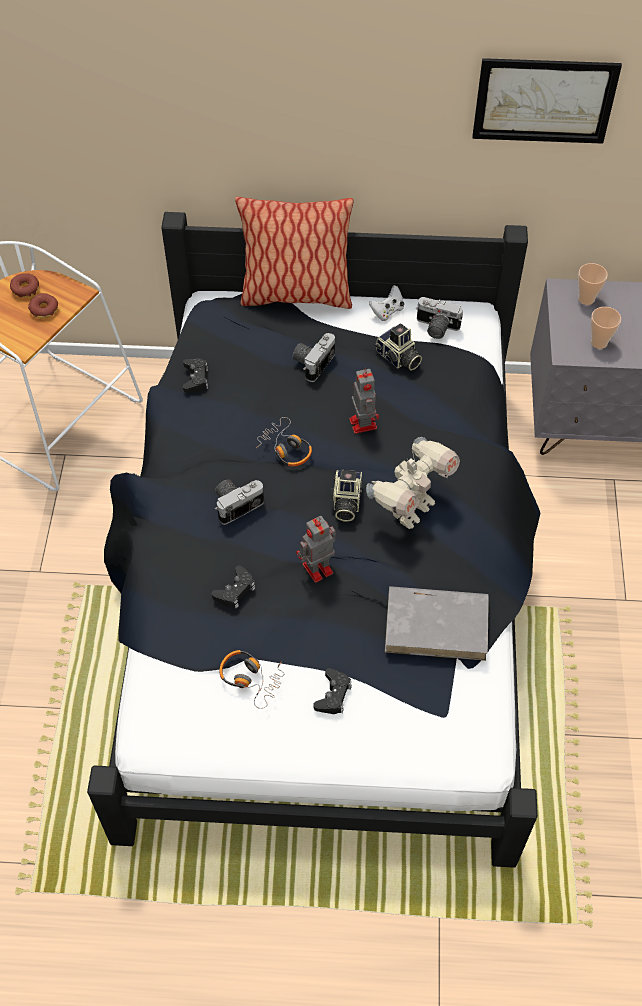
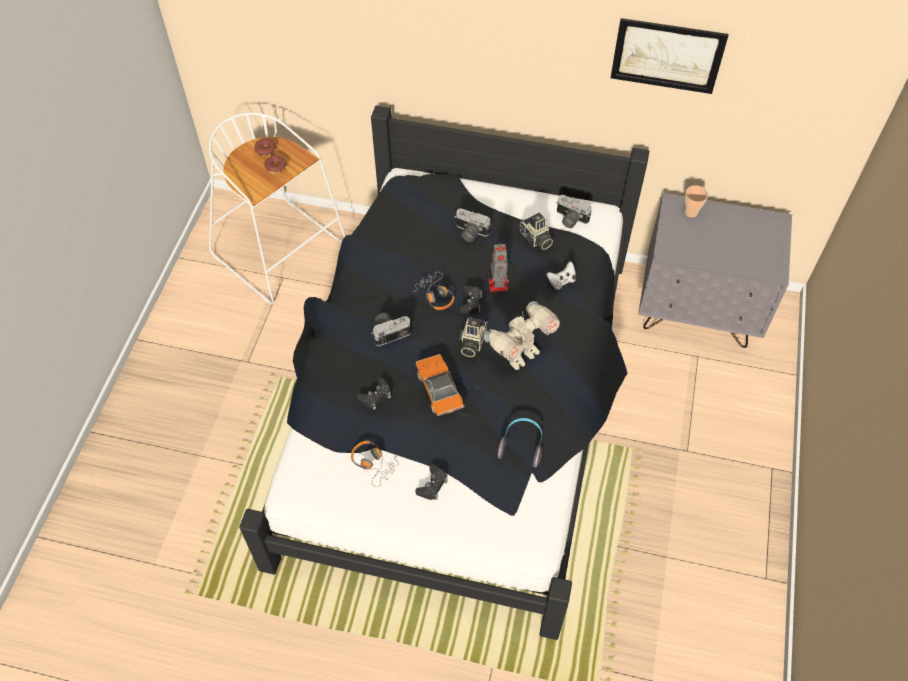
camera: 10 degrees right, 0 degrees up
black game controller [183,358,208,393] -> black game controller moved to [460,286,482,314]
pillow [235,197,354,309] -> none
camera [293,333,335,382] -> camera turned 105 degrees counterclockwise [455,208,491,242]
toy robot [296,516,336,583] -> toy car [416,354,464,416]
white game controller [369,285,404,321] -> white game controller moved to [546,261,576,290]
grey book [385,586,489,661] -> headphones [497,418,542,468]
cup [591,307,621,349] -> none

